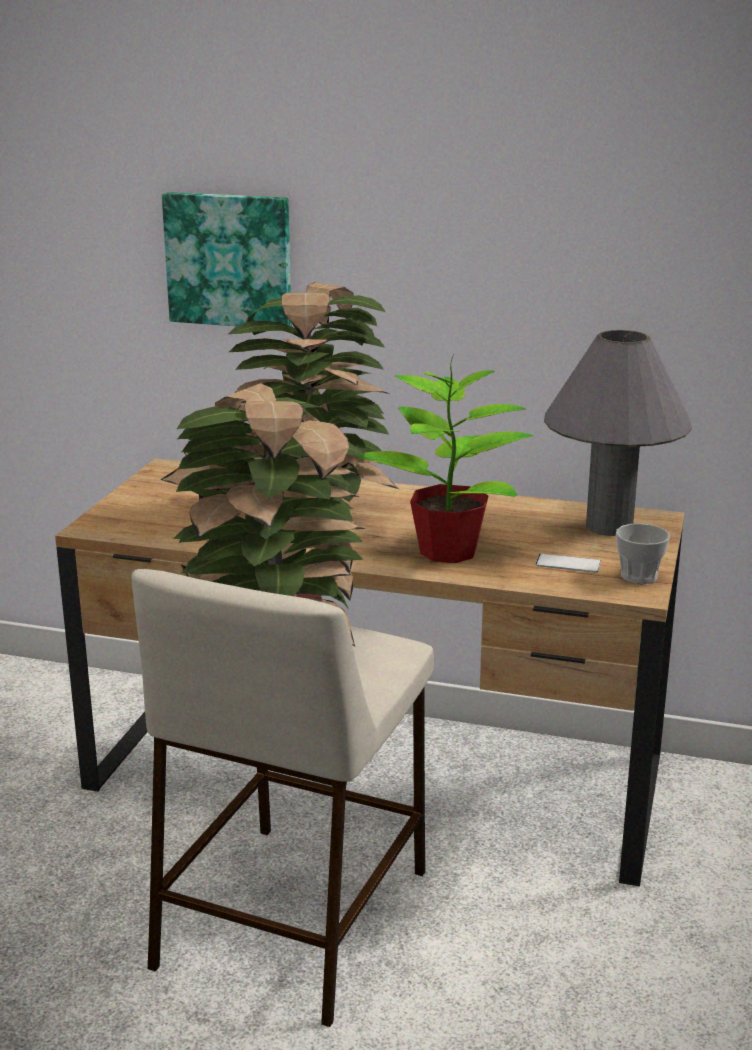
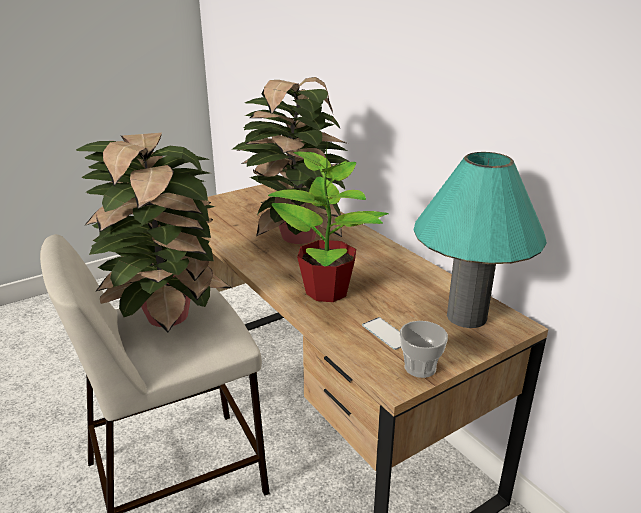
camera: 40 degrees right, 5 degrees up
picture [162,192,292,327] -> none
grey table lamp [544,330,692,536] -> turquoise table lamp [414,152,547,328]

